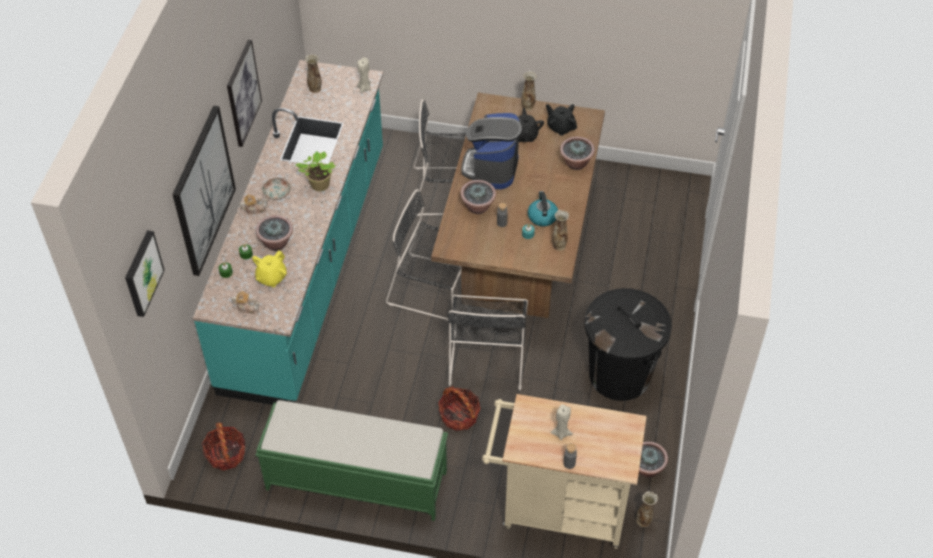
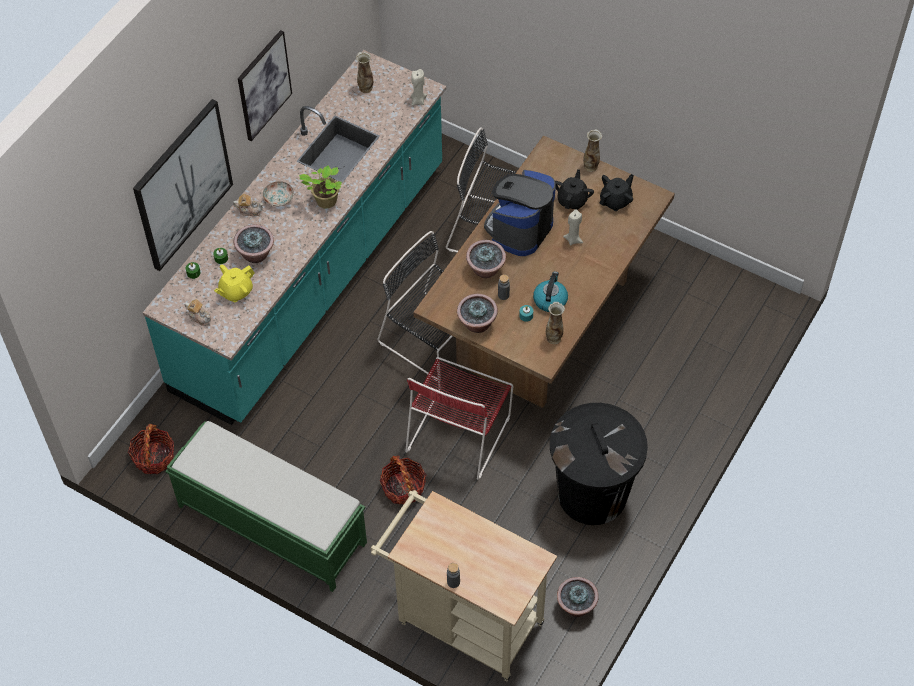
camera: 20 degrees right, 5 degrees up
picture [125,230,165,317] -> none
black chair [448,295,528,391] -> red chair [405,357,513,480]
black teapot [546,104,577,136] -> black teapot turned 75 degrees clockwise [600,174,634,211]
beige candle [550,404,573,440] -> beige candle moved to [563,209,583,245]
potted plant [560,137,595,170] -> potted plant moved to [457,294,498,333]
vase [637,491,658,527] -> none

